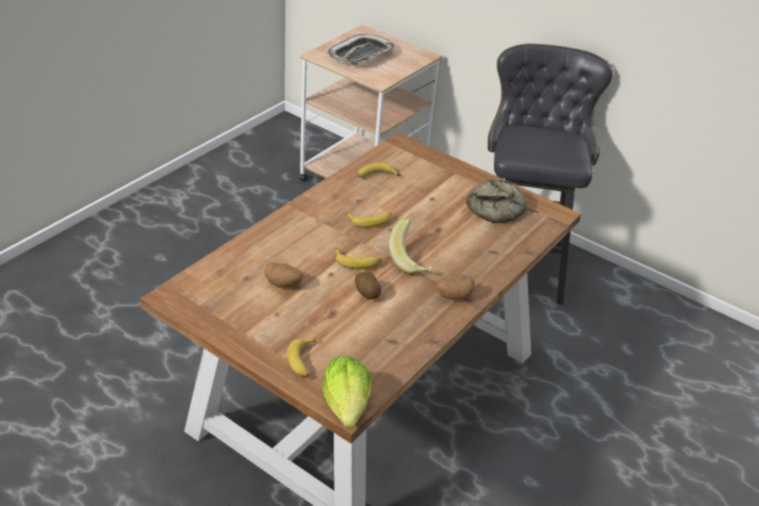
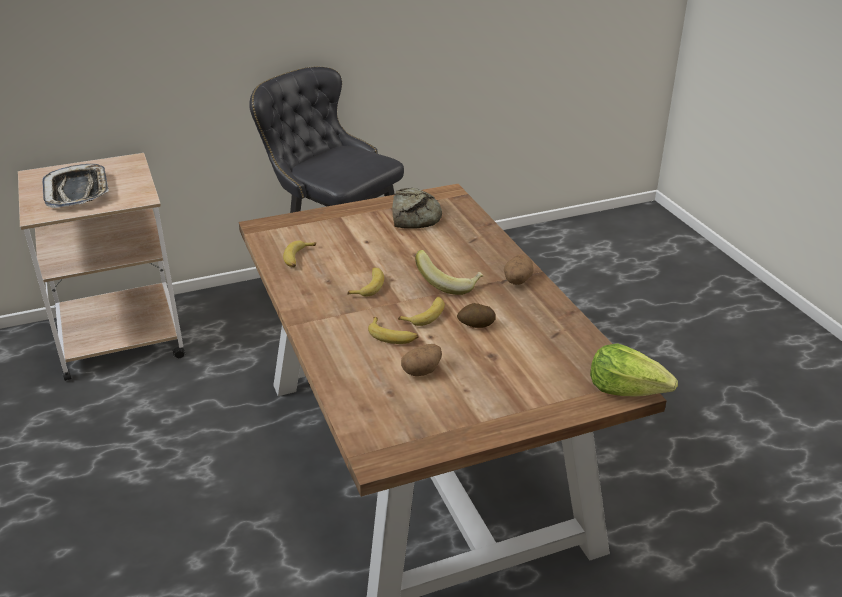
camera: 55 degrees left, 5 degrees down
banana [287,337,316,377] -> banana moved to [368,317,418,344]

